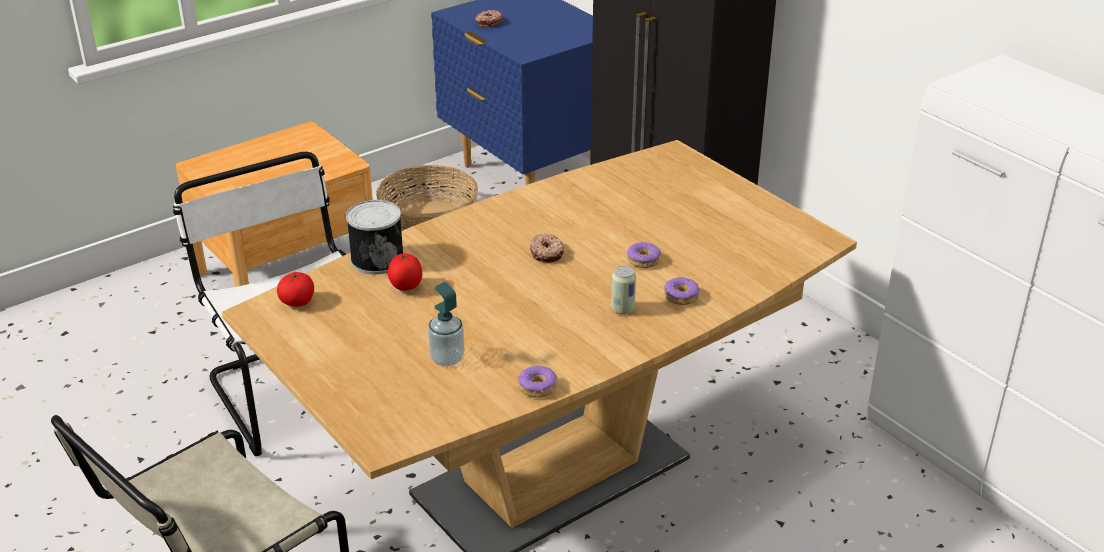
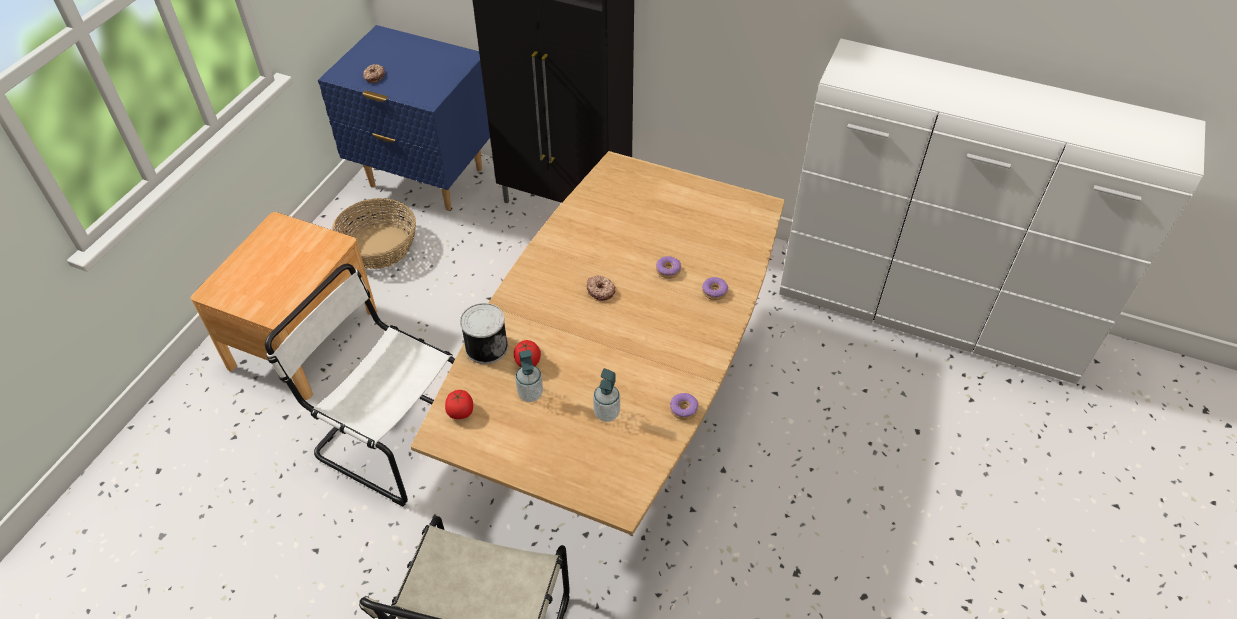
camera: 30 degrees left, 15 degrees up
can [611,266,636,314] -> none
none -> soap dispenser [515,350,543,402]

